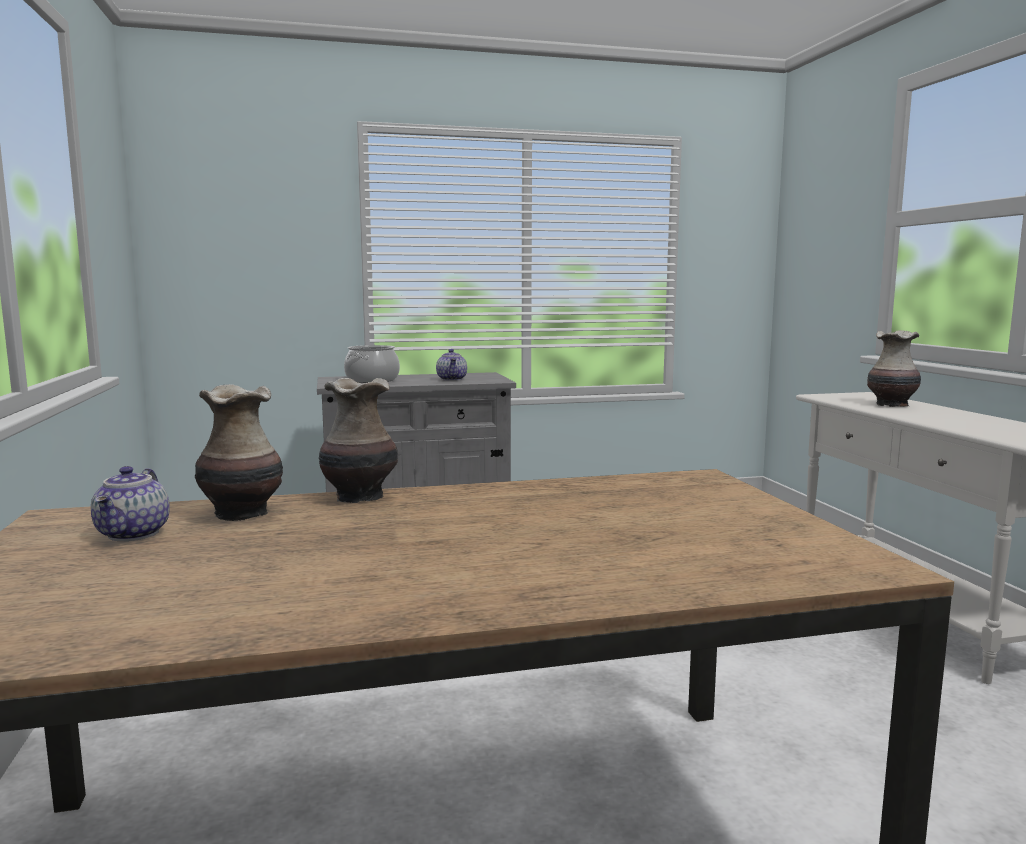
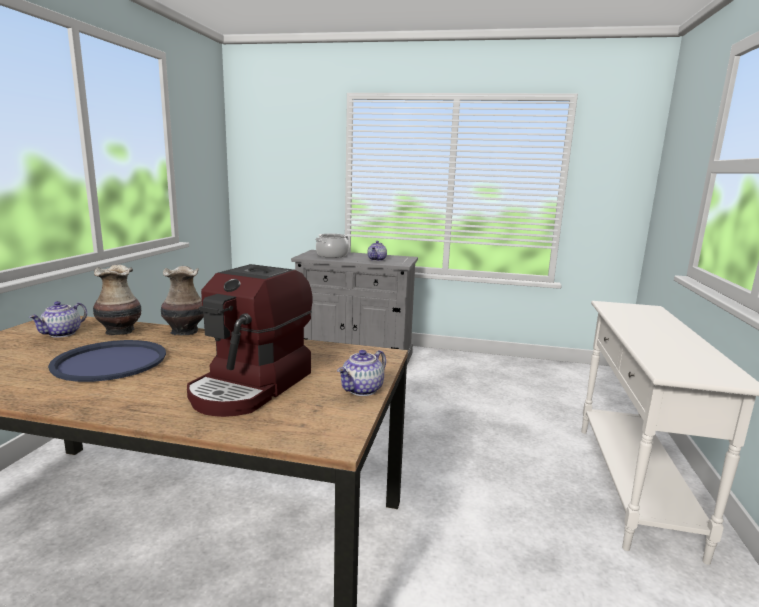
camera: 25 degrees right, 5 degrees up
vase [867,330,921,407] -> none
none -> blue tray [48,340,166,382]
none -> coffee machine [187,264,313,417]
none -> teapot [337,350,386,396]

